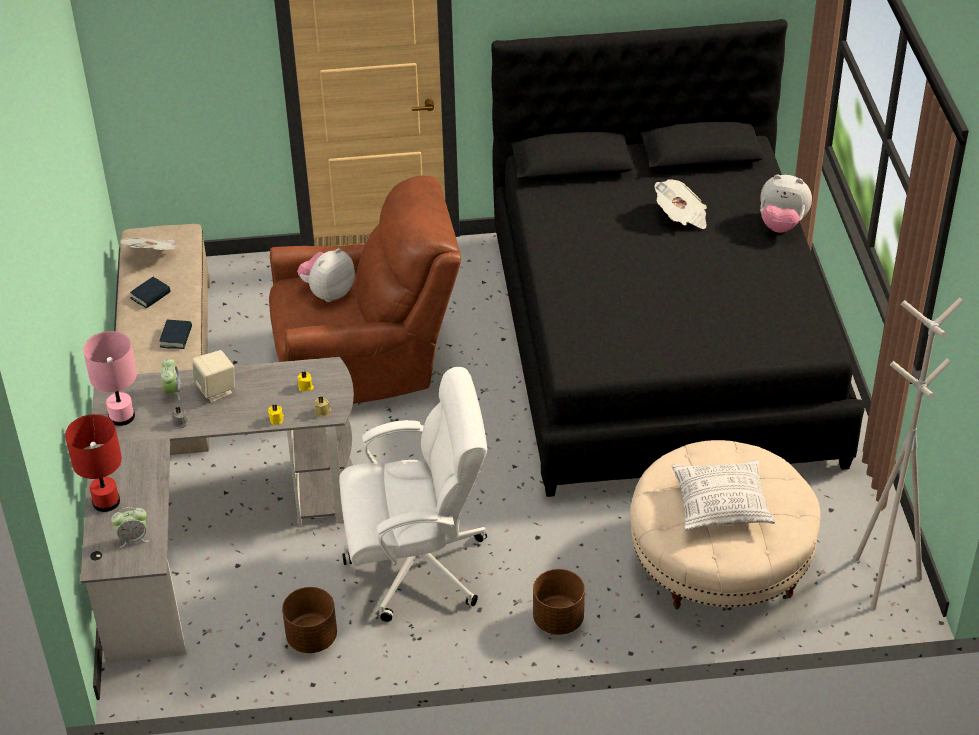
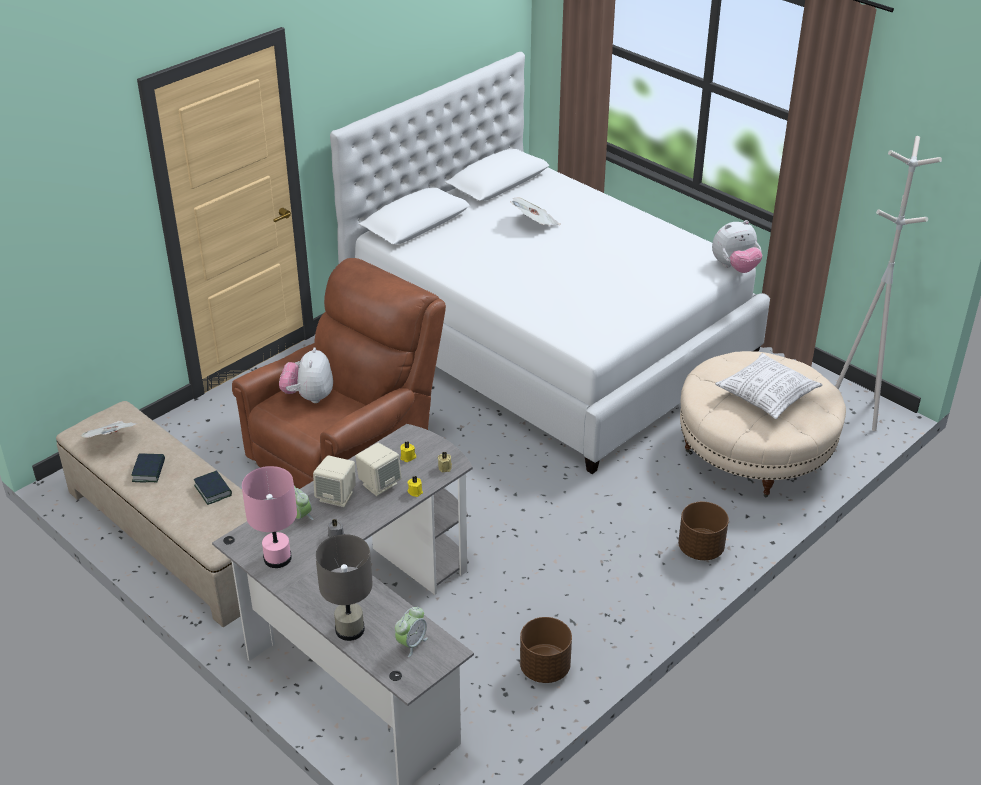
camera: 40 degrees left, 5 degrees down
red table lamp [65,414,122,512] -> grey table lamp [316,534,372,641]
white office chair [339,367,487,622] -> none
black bed [491,19,865,497] -> white bed [330,52,770,474]
plush toy [760,174,812,233] -> plush toy moved to [712,220,762,273]
none -> beige speaker [355,443,402,496]

